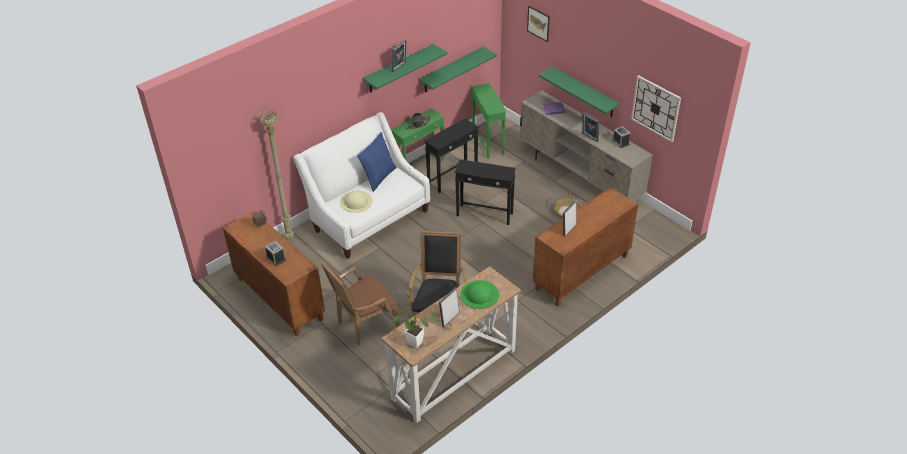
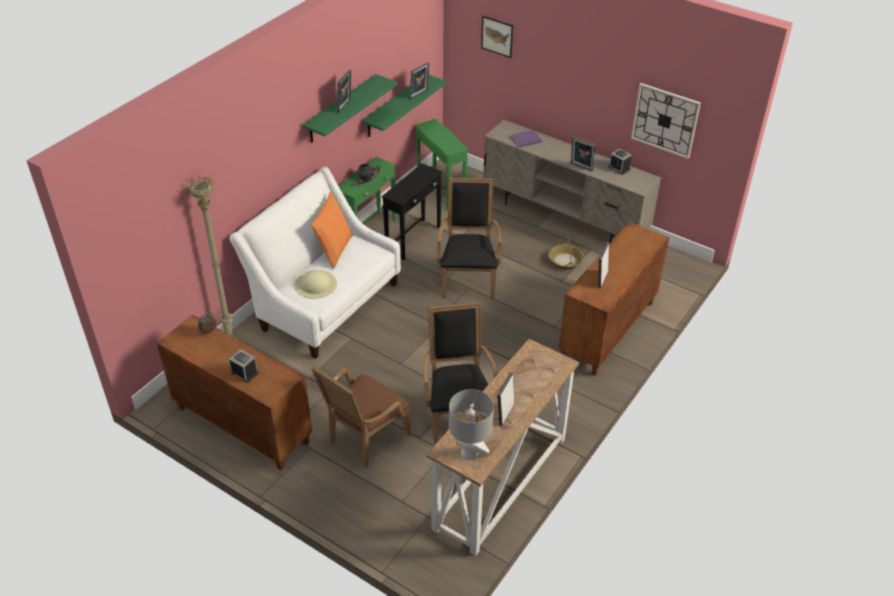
camera: 15 degrees left, 0 degrees up
blue pillow [357,132,397,192] -> orange pillow [311,192,353,269]
potted plant [392,291,436,349] -> grey table lamp [449,389,494,459]
black side table [455,159,516,225] -> black armchair [437,178,502,300]
green hat [460,280,499,309] -> none
green shelf [539,67,620,117] -> none
none -> picture frame [409,62,429,99]

